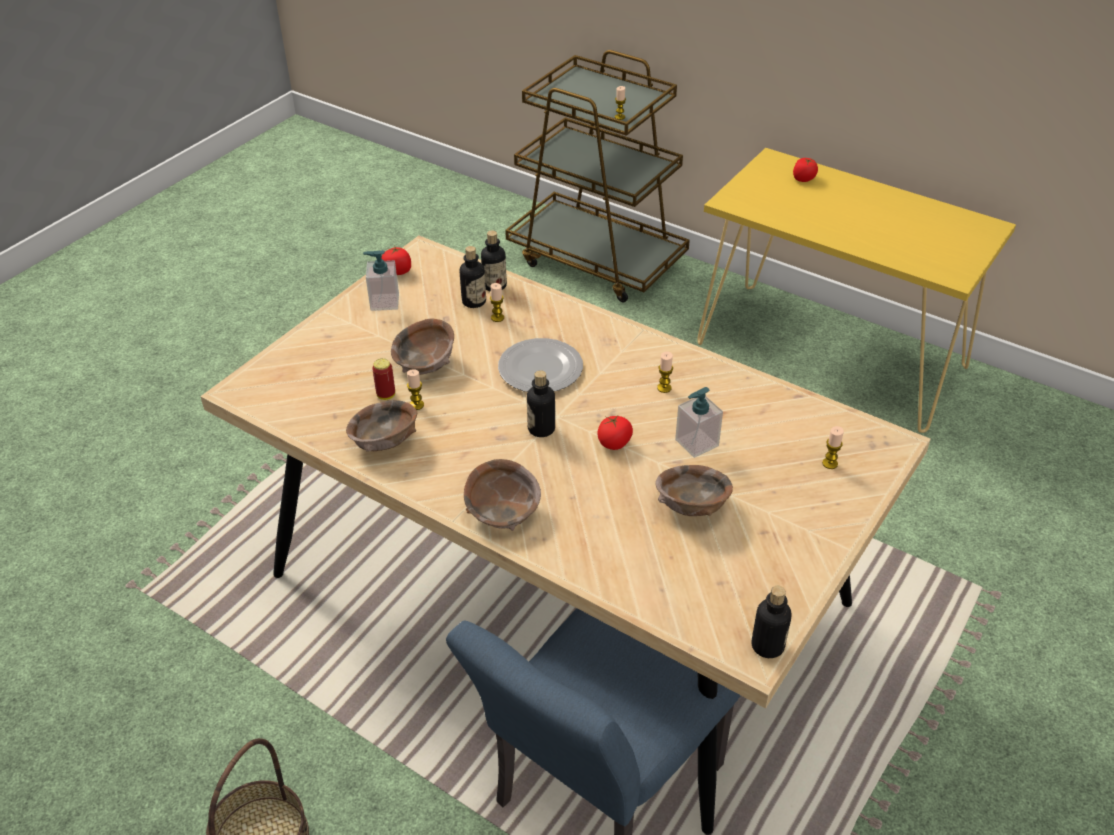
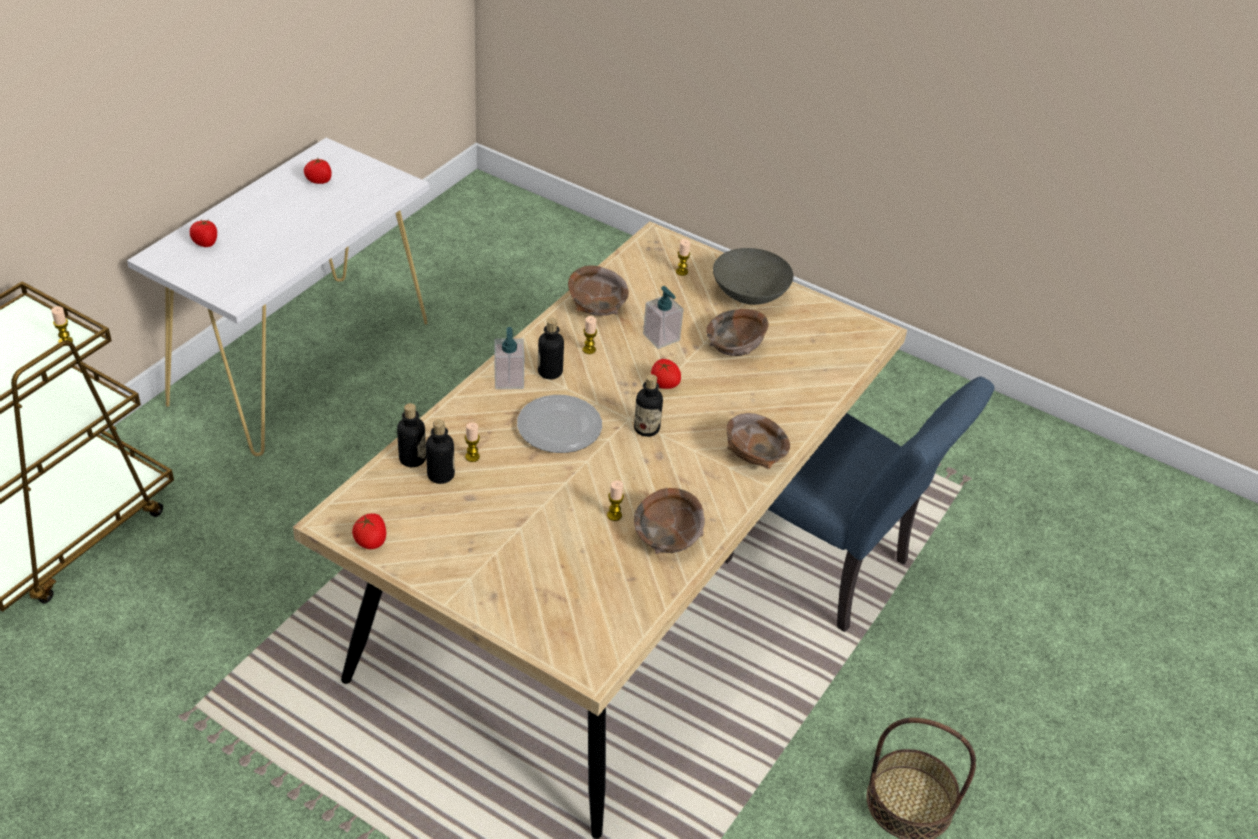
camera: 95 degrees left, 0 degrees up
soap dispenser [363,250,399,311] -> soap dispenser moved to [495,327,524,389]
can [372,358,395,400] -> none
brown bowl [391,318,454,375] -> brown bowl moved to [568,266,629,316]
yellow console table [697,148,1016,433] -> white console table [127,138,429,456]
bottle [751,586,792,658] -> bottle moved to [538,318,564,379]
none -> tomato [304,158,331,184]
none -> grey bowl [713,248,794,305]

